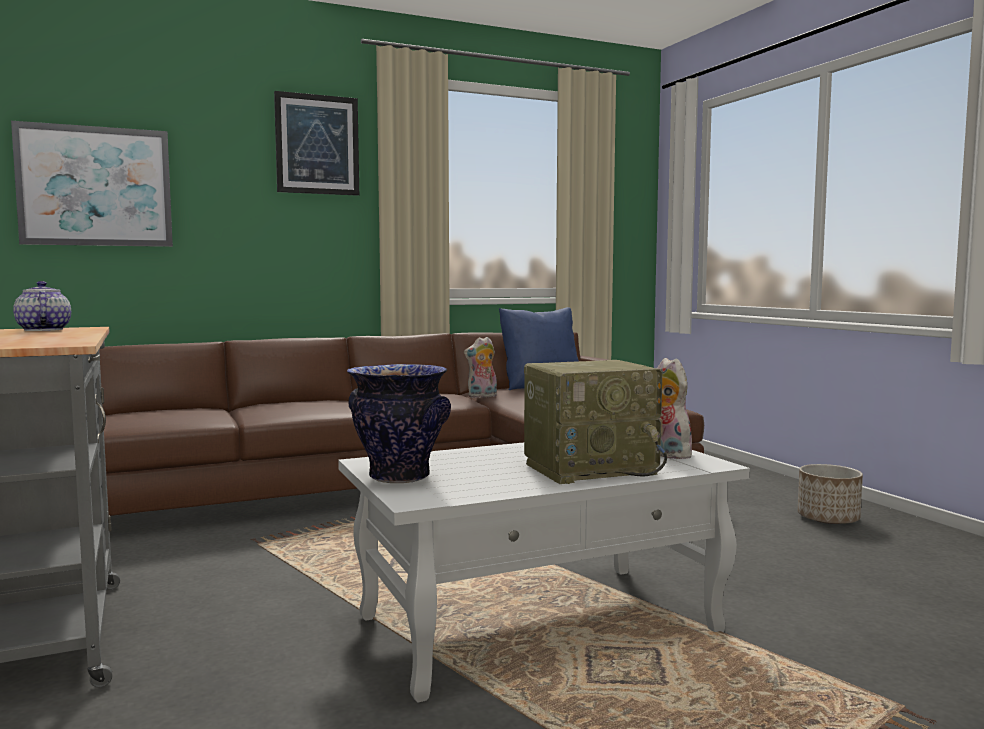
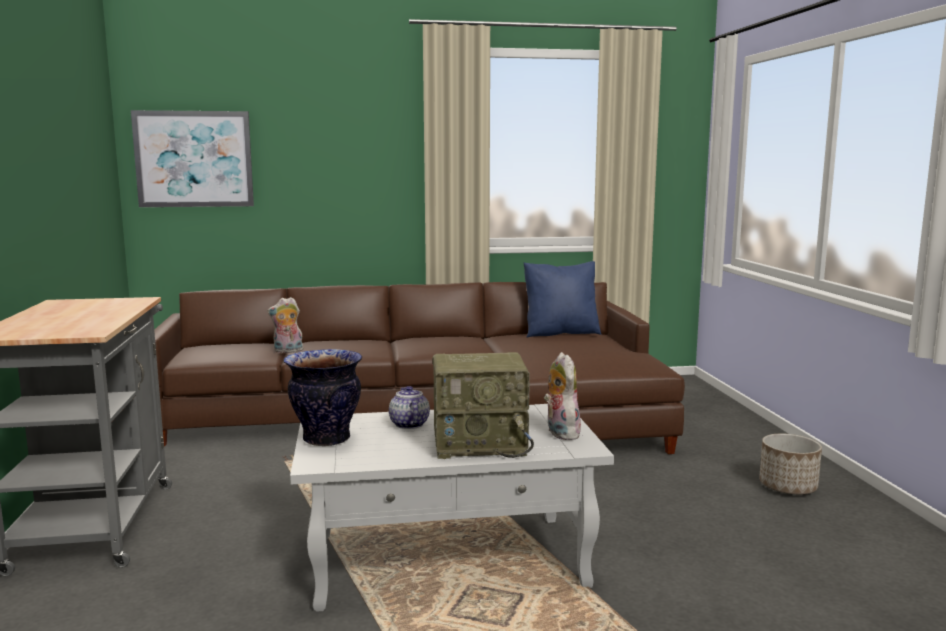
camera: 15 degrees right, 5 degrees up
teapot [13,281,71,331] -> teapot moved to [389,386,430,429]
picture [274,91,359,196] -> none
plush toy [464,337,497,398] -> plush toy moved to [267,297,303,353]

